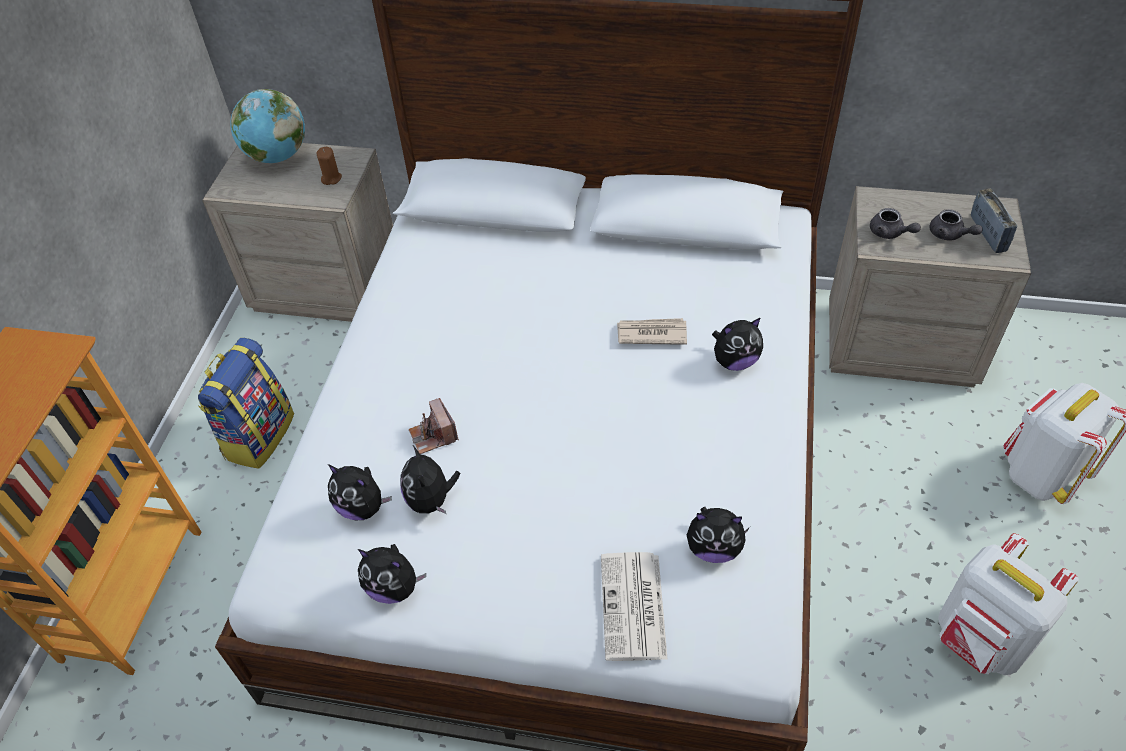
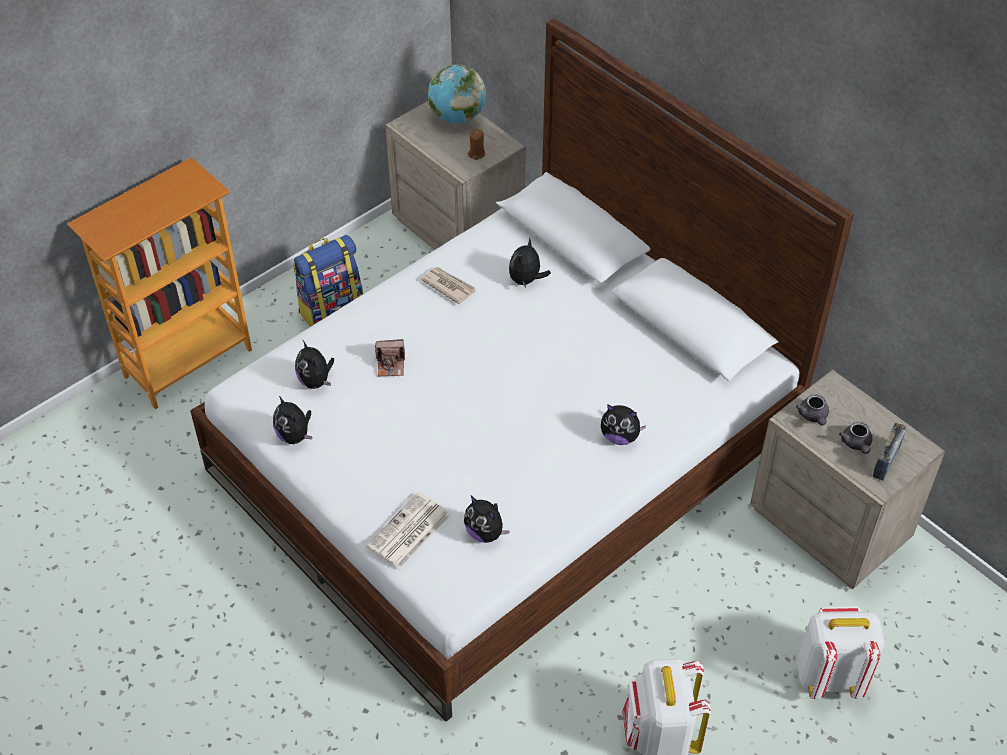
camera: 35 degrees right, 0 degrees up
plush toy [400,446,460,514] -> plush toy moved to [509,238,551,288]
camera [409,398,459,454] -> camera turned 105 degrees counterclockwise [375,339,405,376]
newspaper [617,318,687,345] -> newspaper moved to [421,267,476,304]

